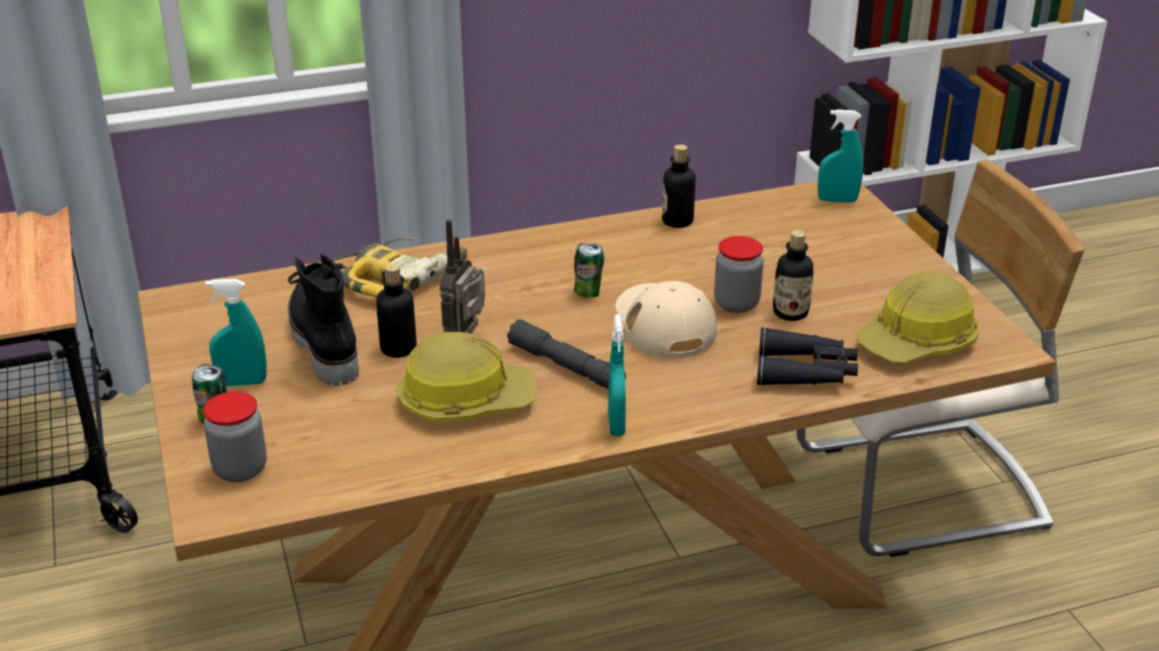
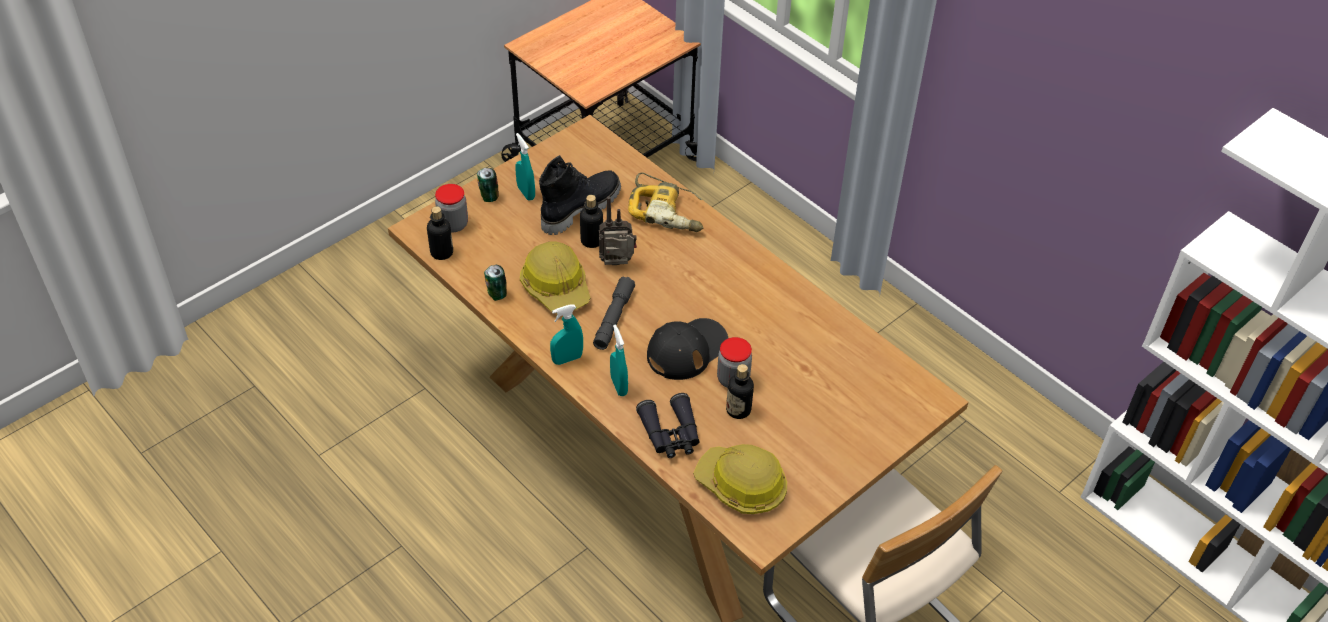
camera: 65 degrees right, 15 degrees up
can [574,243,604,297] -> can moved to [484,265,507,301]
beige cap [615,281,717,359] -> black cap [647,318,728,380]
bottle [662,144,696,228] -> bottle moved to [427,206,453,260]
turquoise spray bottle [818,109,863,202] -> turquoise spray bottle moved to [610,325,628,396]

